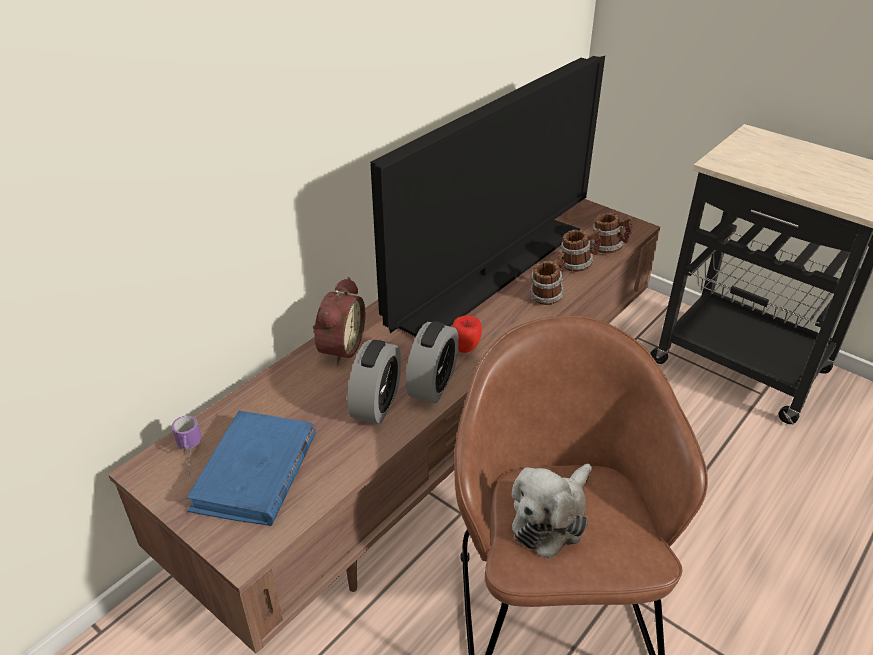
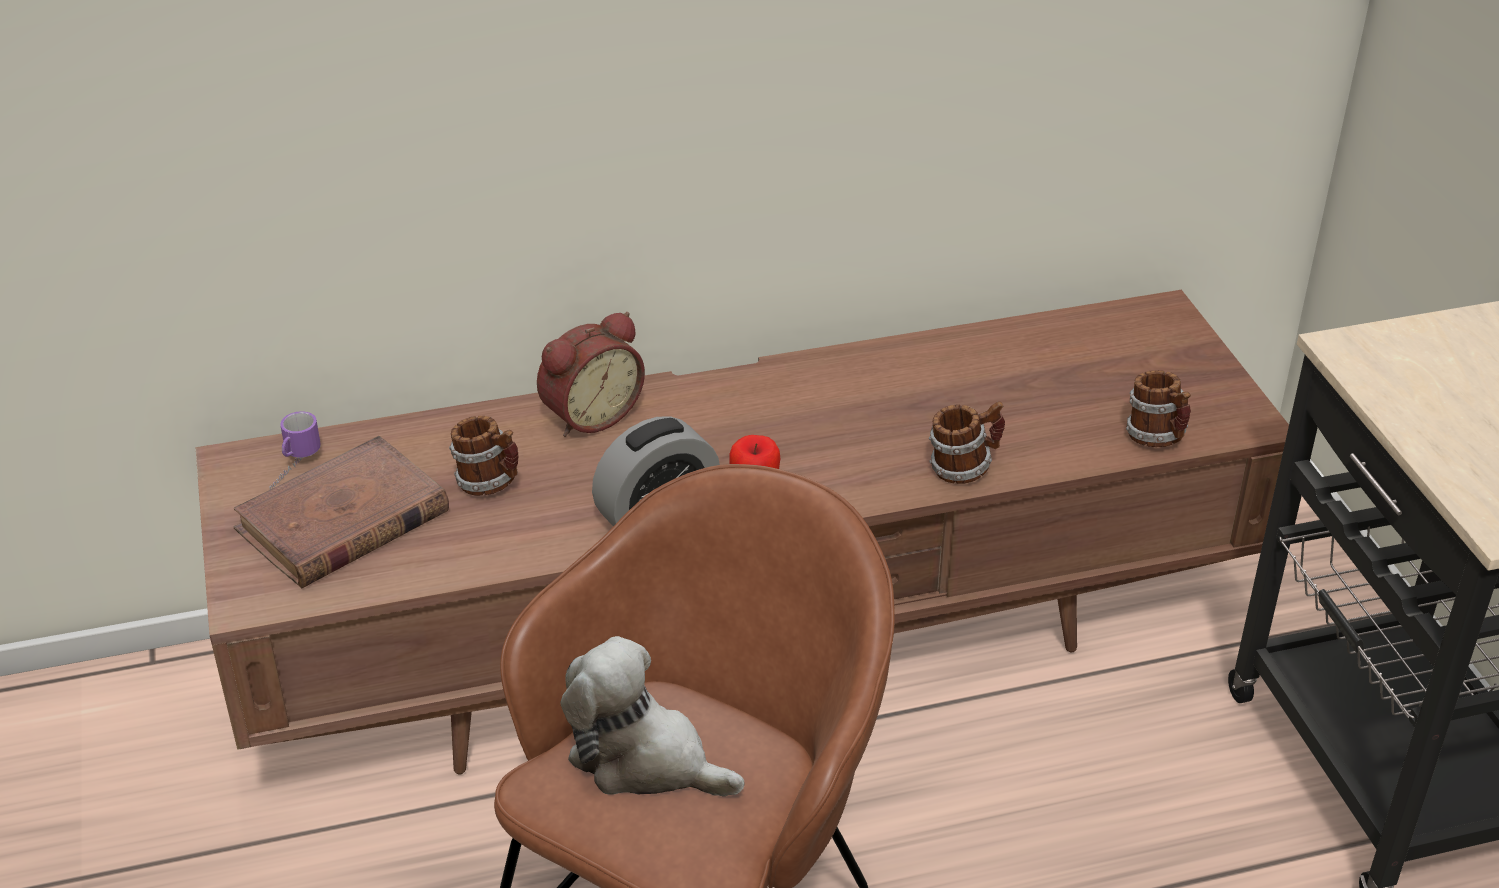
camera: 35 degrees right, 0 degrees up
blue book [187,411,316,526] -> brown book [234,436,449,588]
alarm clock [347,340,401,424] -> none
television [370,56,605,337] -> none
plush toy [512,464,592,559] -> plush toy turned 45 degrees clockwise [561,636,744,796]
mug [560,228,602,272] -> mug moved to [449,416,519,496]

